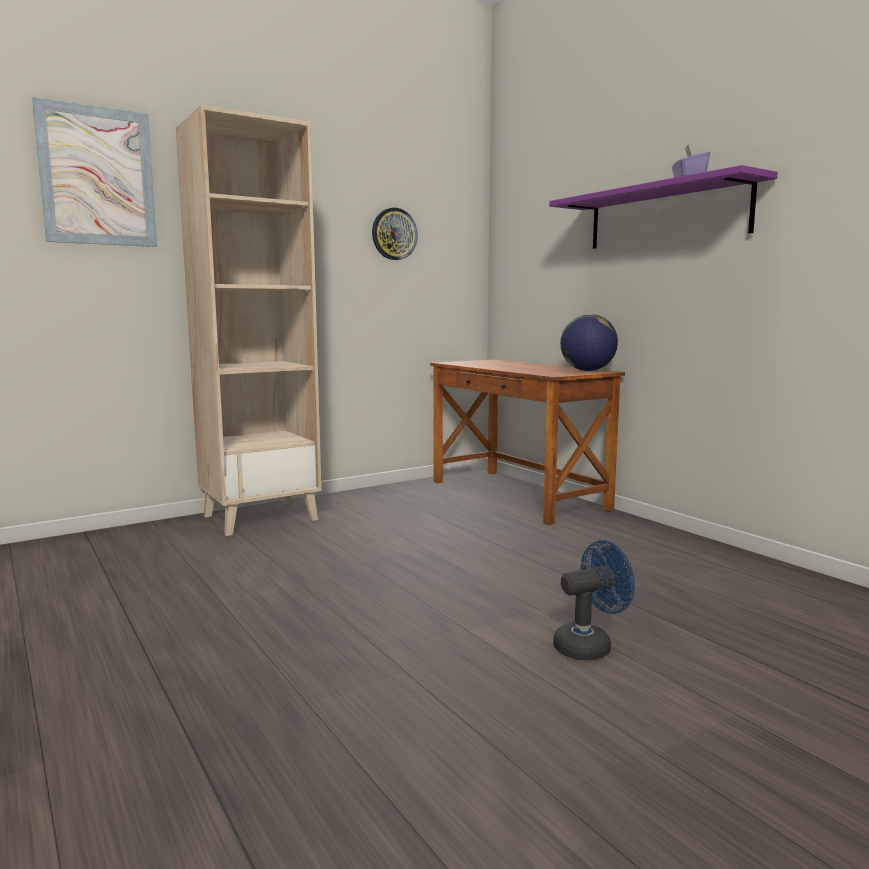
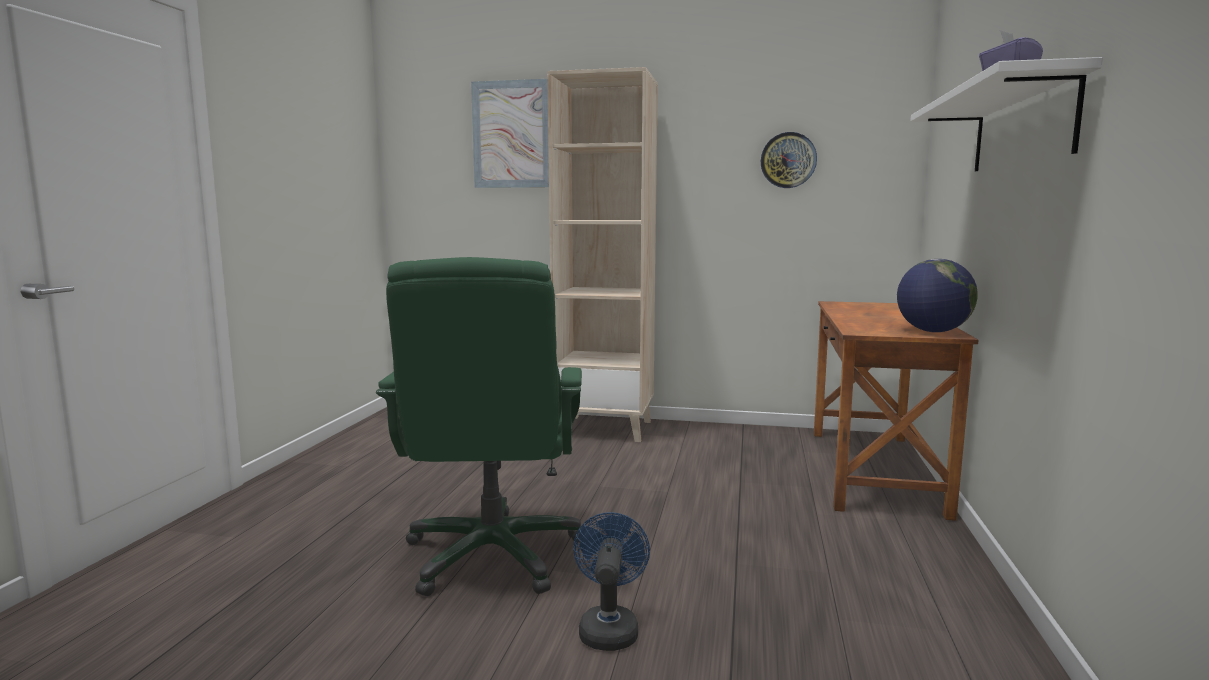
camera: 45 degrees right, 0 degrees up
purple shelf [549,165,778,249] -> white shelf [910,57,1103,171]
blue fan [553,541,635,660] -> blue fan turned 105 degrees counterclockwise [573,512,650,651]
none -> green office chair [376,257,582,596]

